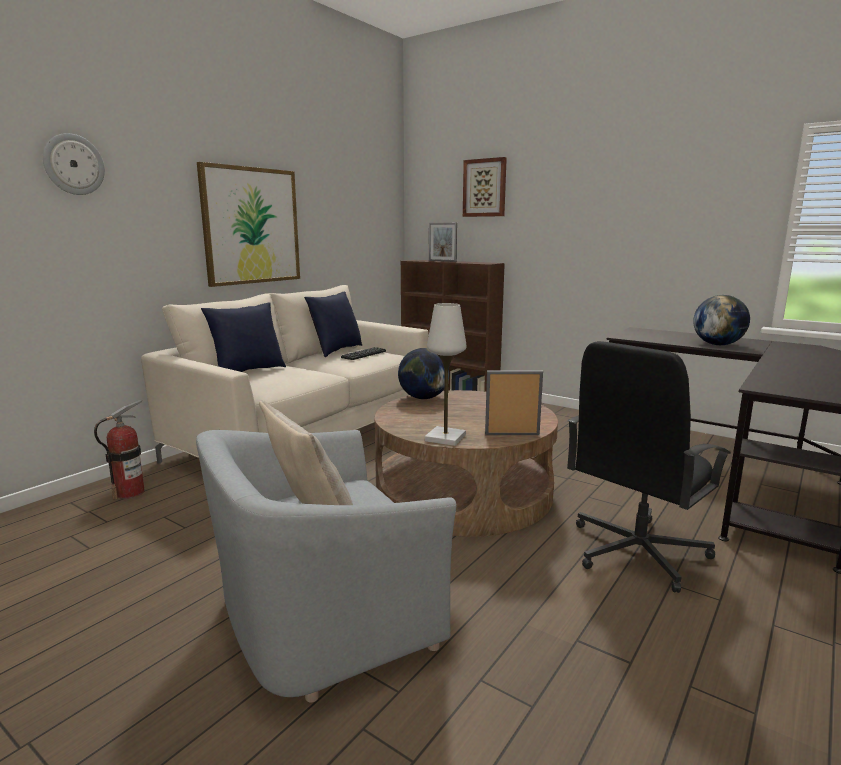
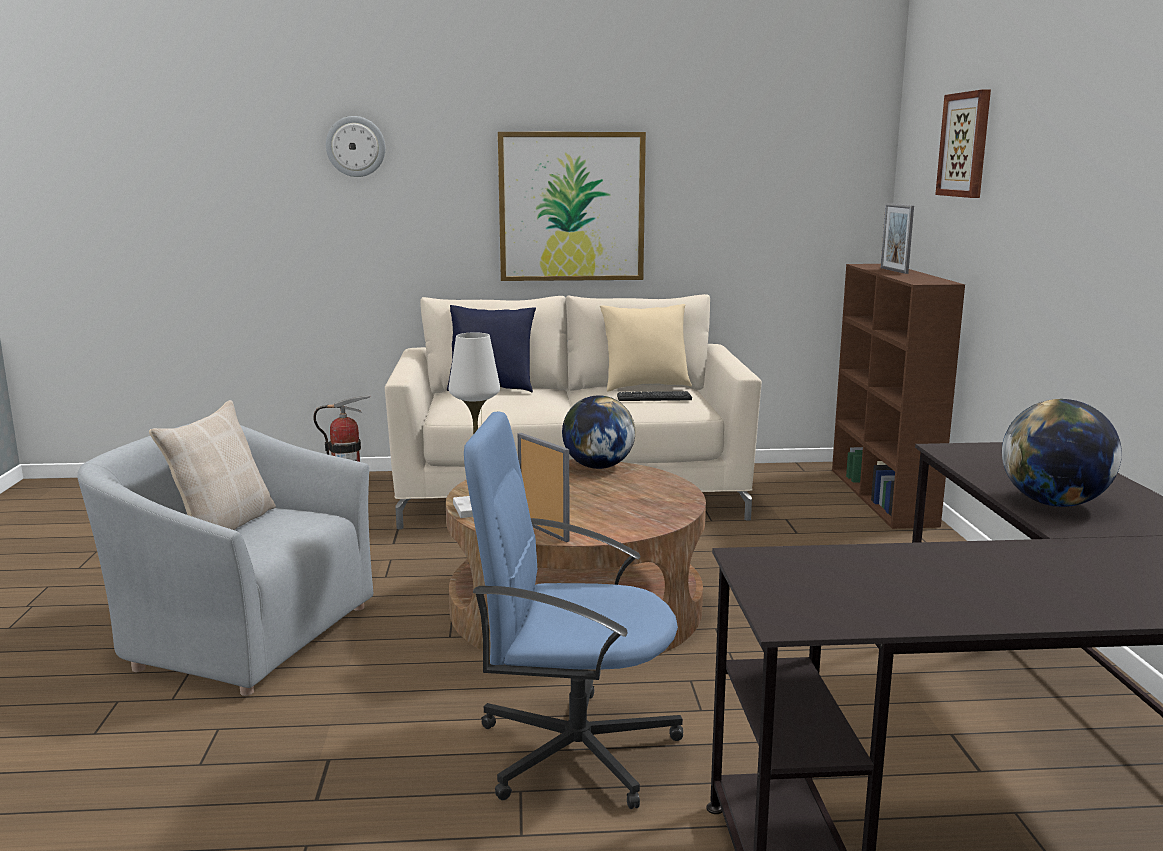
camera: 50 degrees right, 0 degrees up
blue pillow [304,291,362,357] -> beige pillow [600,304,692,391]
black office chair [567,341,731,593] -> blue office chair [464,412,683,809]

